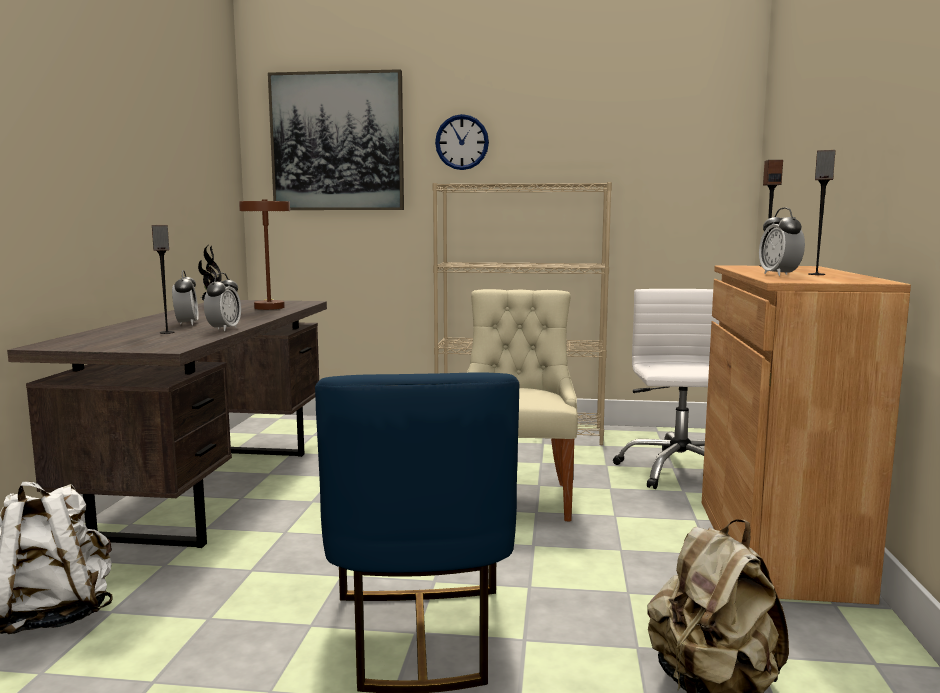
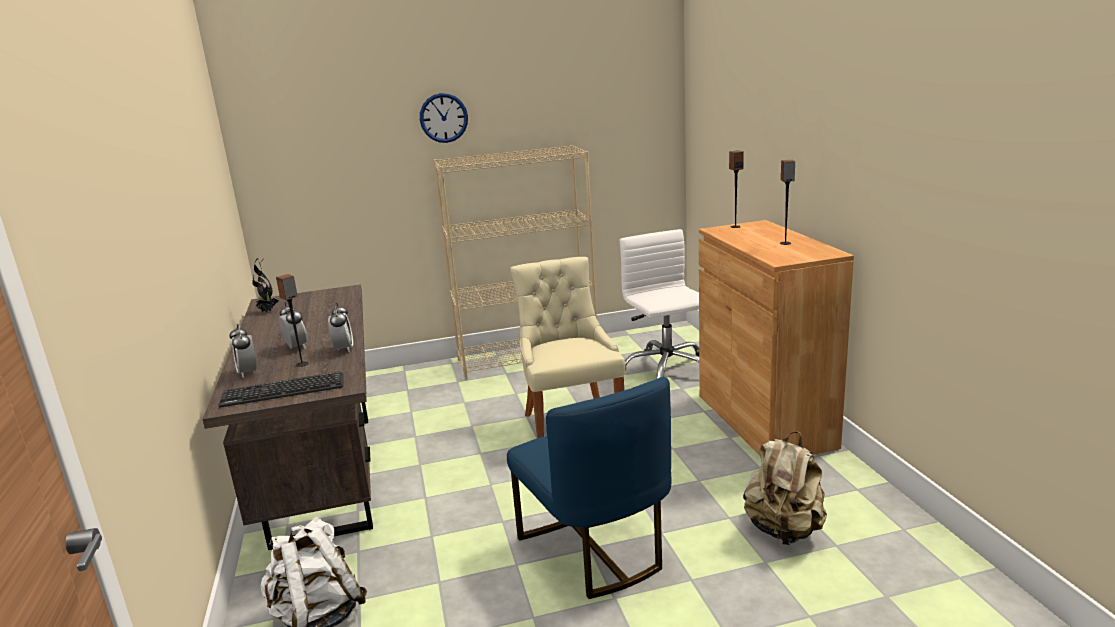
camera: 20 degrees left, 10 degrees up
brown table lamp [239,199,290,310] -> none
picture [268,69,404,210] -> none
alarm clock [759,207,805,276] -> alarm clock moved to [229,324,257,378]
none -> keyboard [218,371,344,408]

